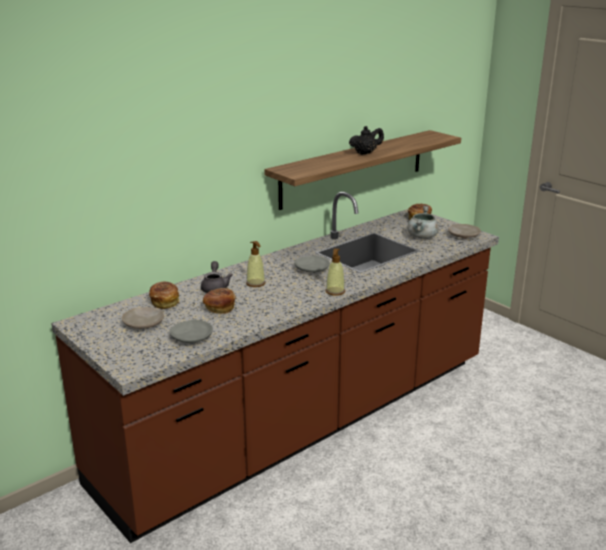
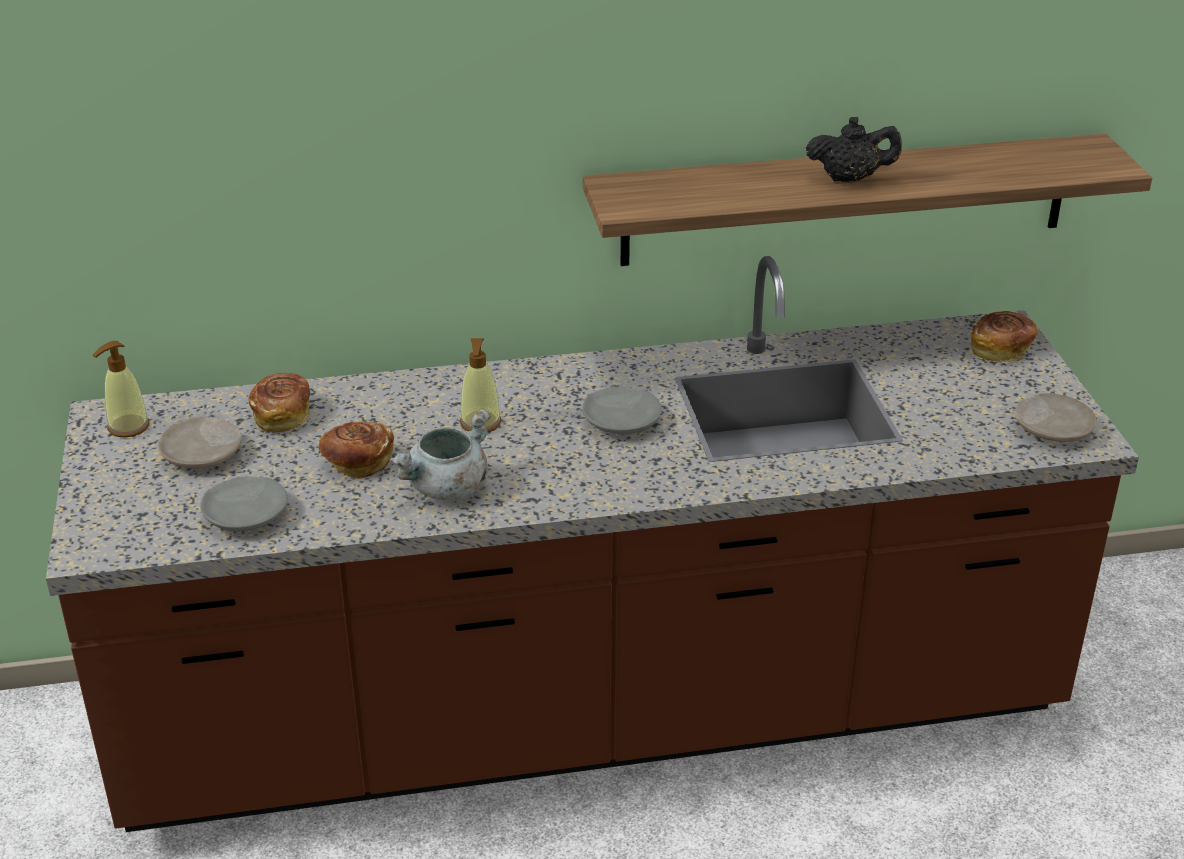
camera: 30 degrees right, 10 degrees up
grey teapot [201,261,233,293] -> none
soap dispenser [326,248,345,296] -> soap dispenser moved to [93,341,150,438]
grey cooking pot [407,206,439,239] -> grey cooking pot moved to [390,408,491,501]

